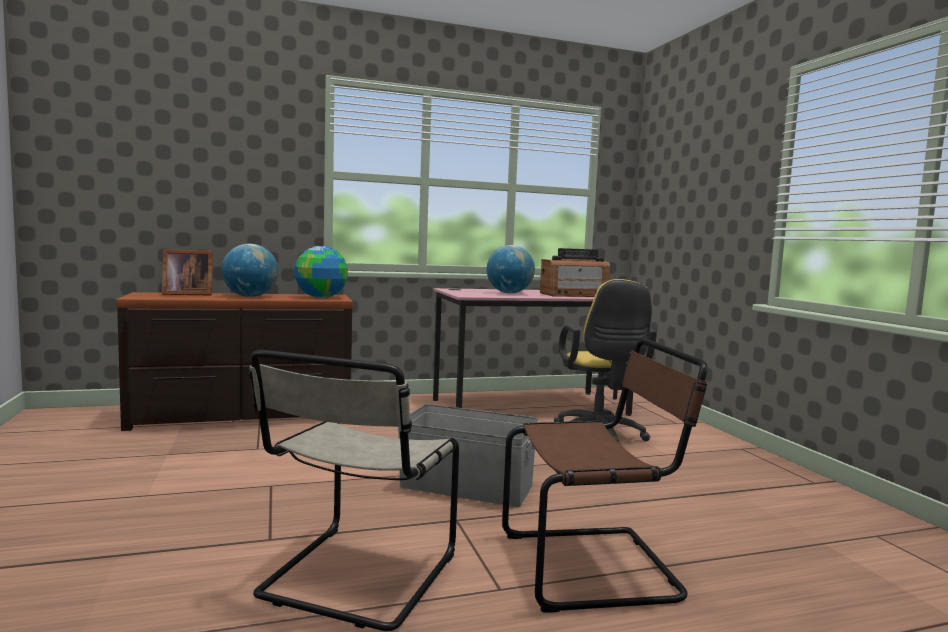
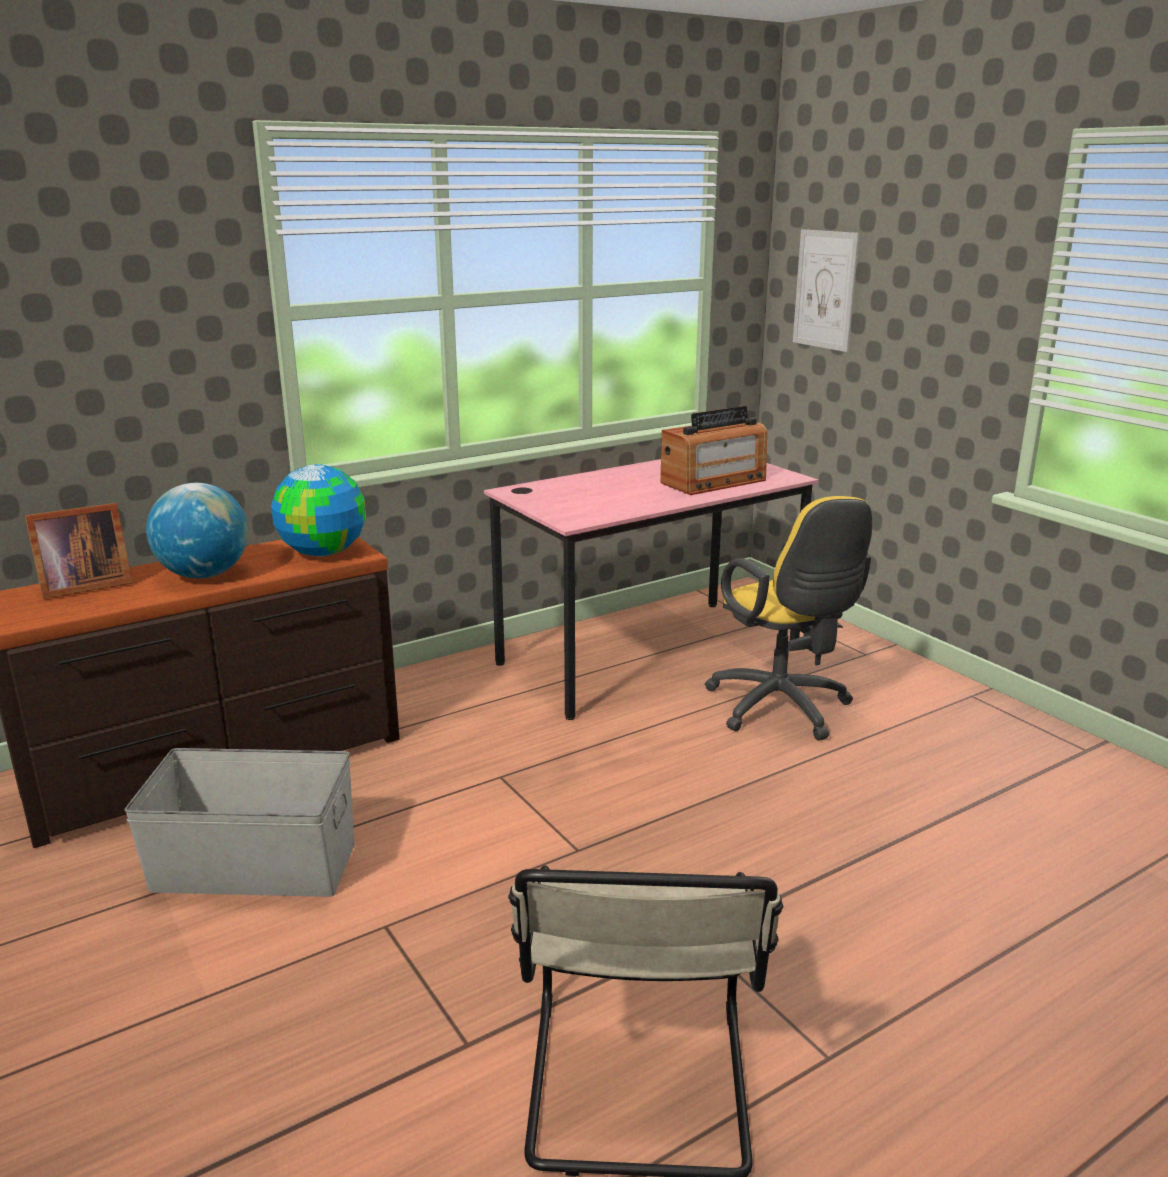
camera: 15 degrees left, 15 degrees up
grey storage box [398,404,538,507] -> grey storage box moved to [124,748,354,897]
globe [487,245,535,293] -> none
brown chair [502,339,708,613] -> none
none -> picture [793,229,860,352]

